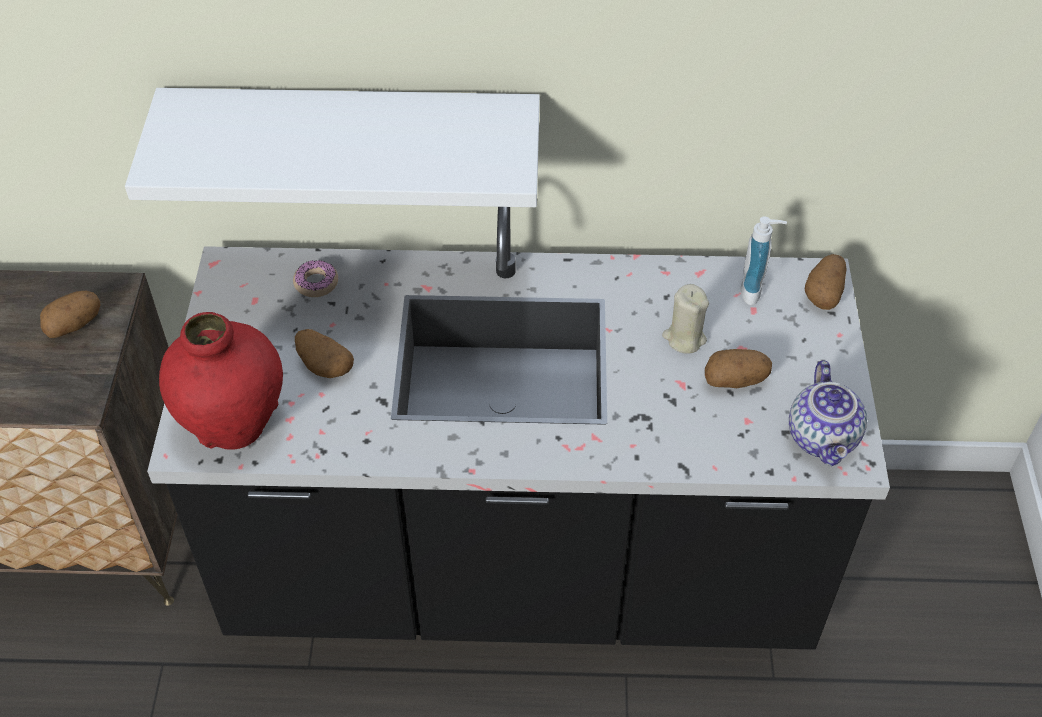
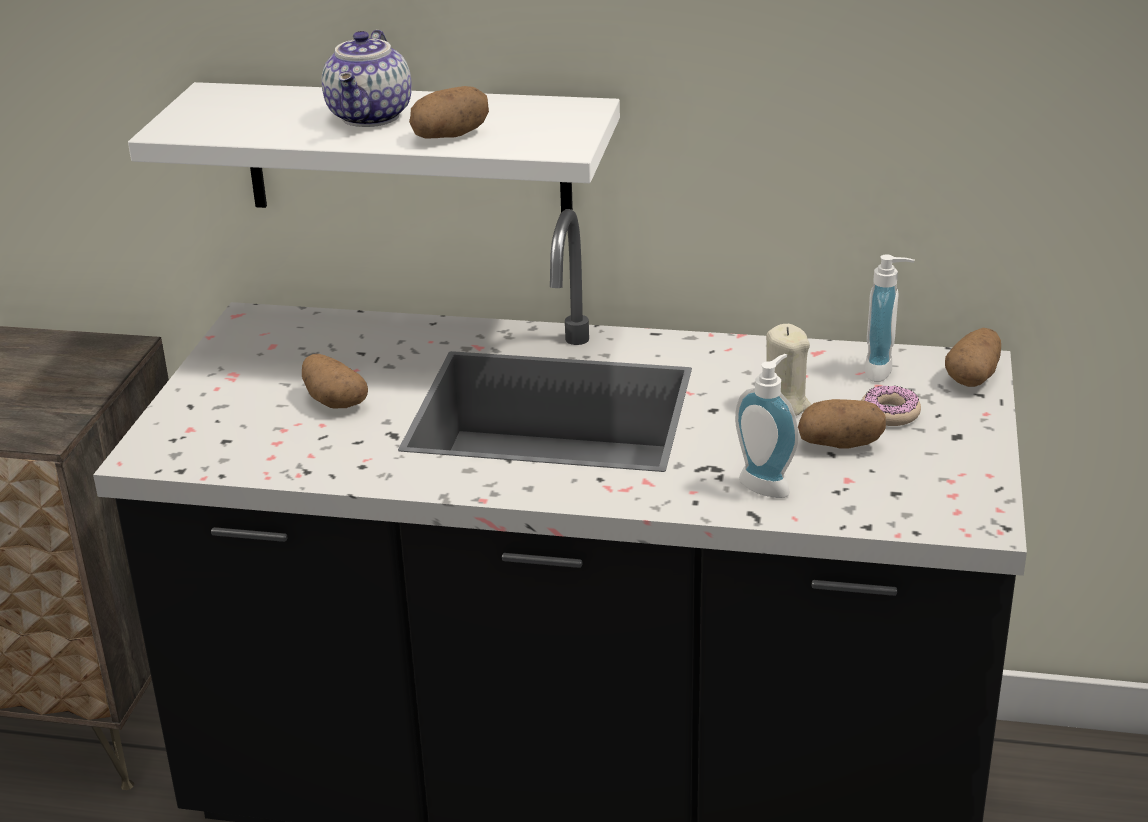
camera: 10 degrees right, 20 degrees down
potato [40,291,100,338] -> potato moved to [409,86,489,138]
red vase [159,312,283,450] -> none
donut [293,260,338,297] -> donut moved to [861,385,921,426]
teapot [789,361,867,466] -> teapot moved to [321,30,412,127]
none -> soap dispenser [735,354,798,498]

